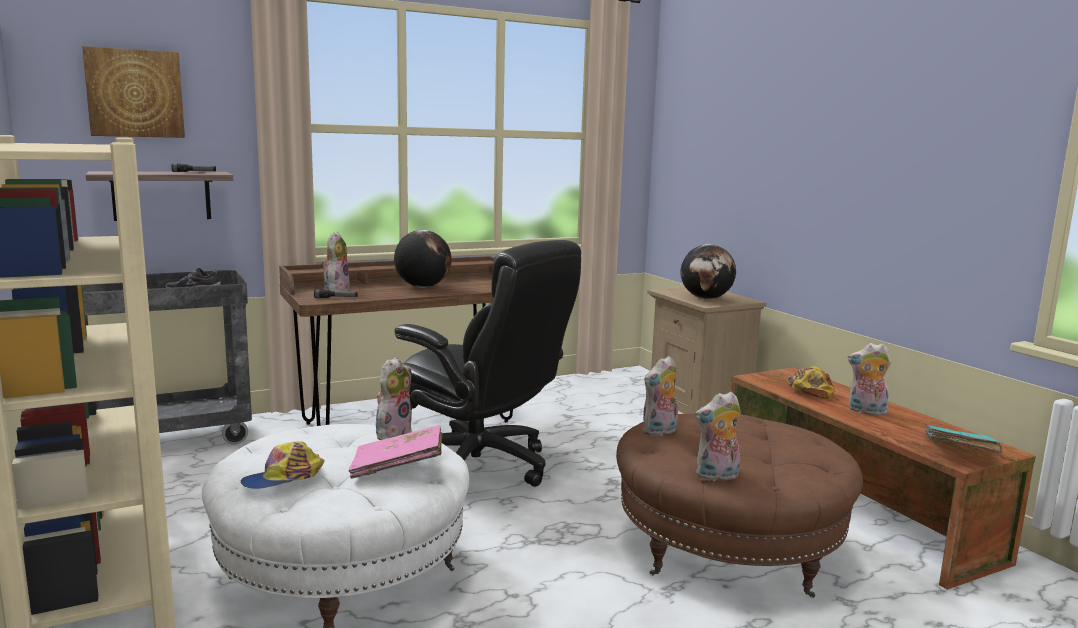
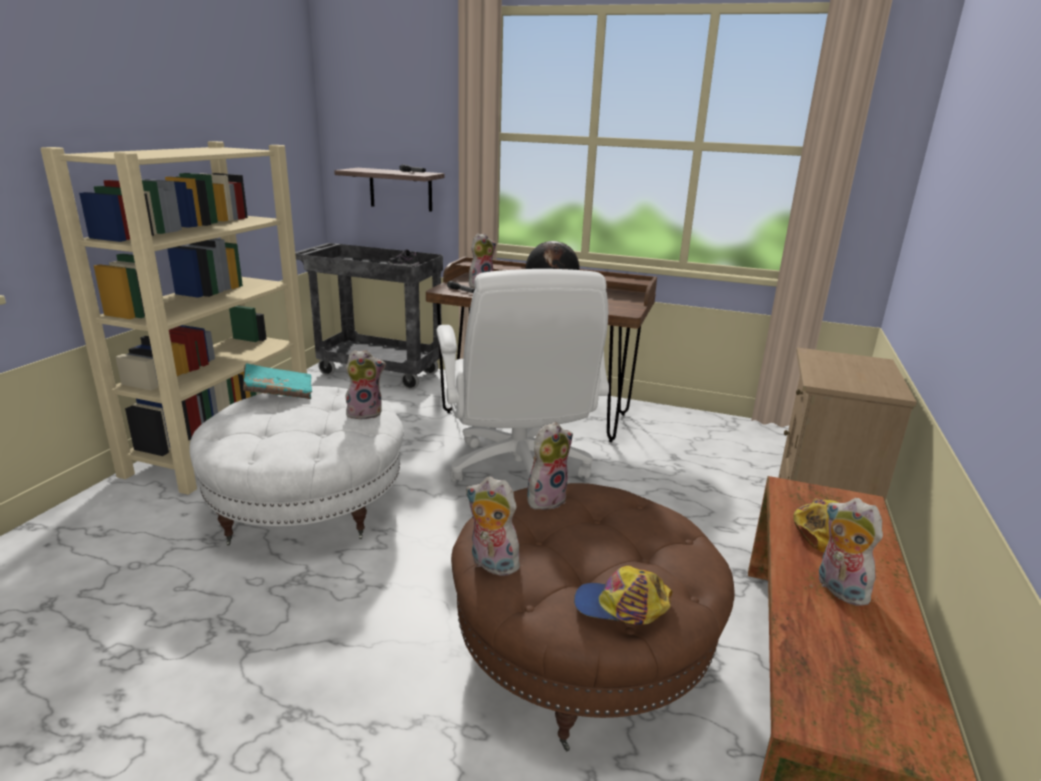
camera: 45 degrees right, 10 degrees up
picture [82,46,185,138] -> none
cap [241,441,325,489] -> cap moved to [574,566,673,625]
pink book [349,425,442,479] -> none
black office chair [395,240,581,487] -> white office chair [436,269,609,482]
plush toy [642,356,678,437] -> plush toy turned 135 degrees clockwise [527,422,573,510]
globe [680,244,736,299] -> none
turquoise book [925,425,1002,453] -> turquoise book moved to [243,363,312,399]

